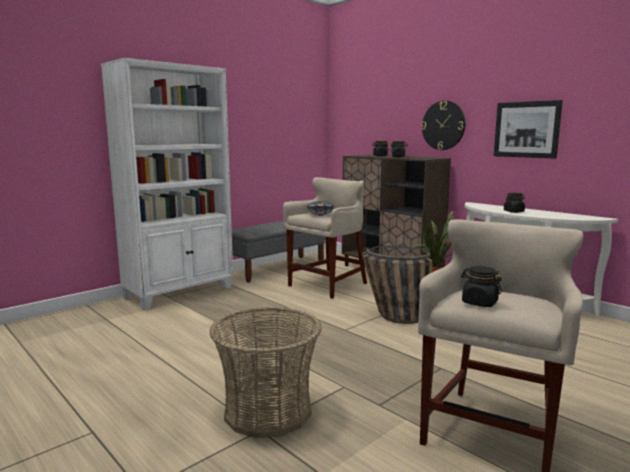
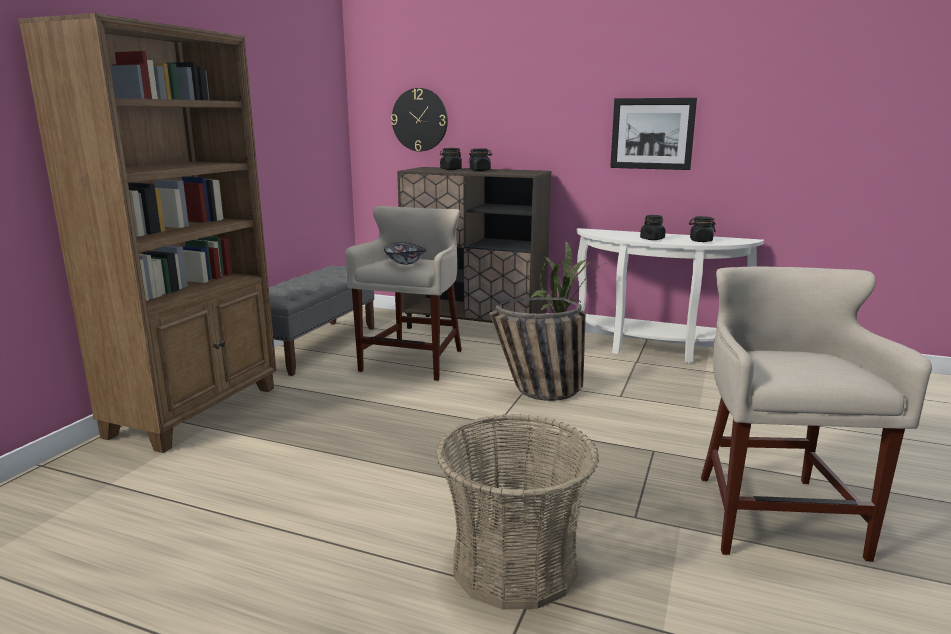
camera: 25 degrees left, 5 degrees up
white bookcase [101,58,233,310] -> brown bookcase [18,13,277,453]
wall clock [421,101,466,150] -> wall clock moved to [391,88,448,152]
black jar [461,266,502,307] -> black jar moved to [689,216,716,242]

